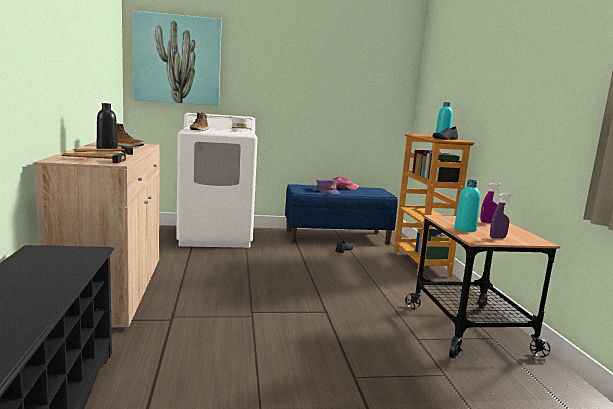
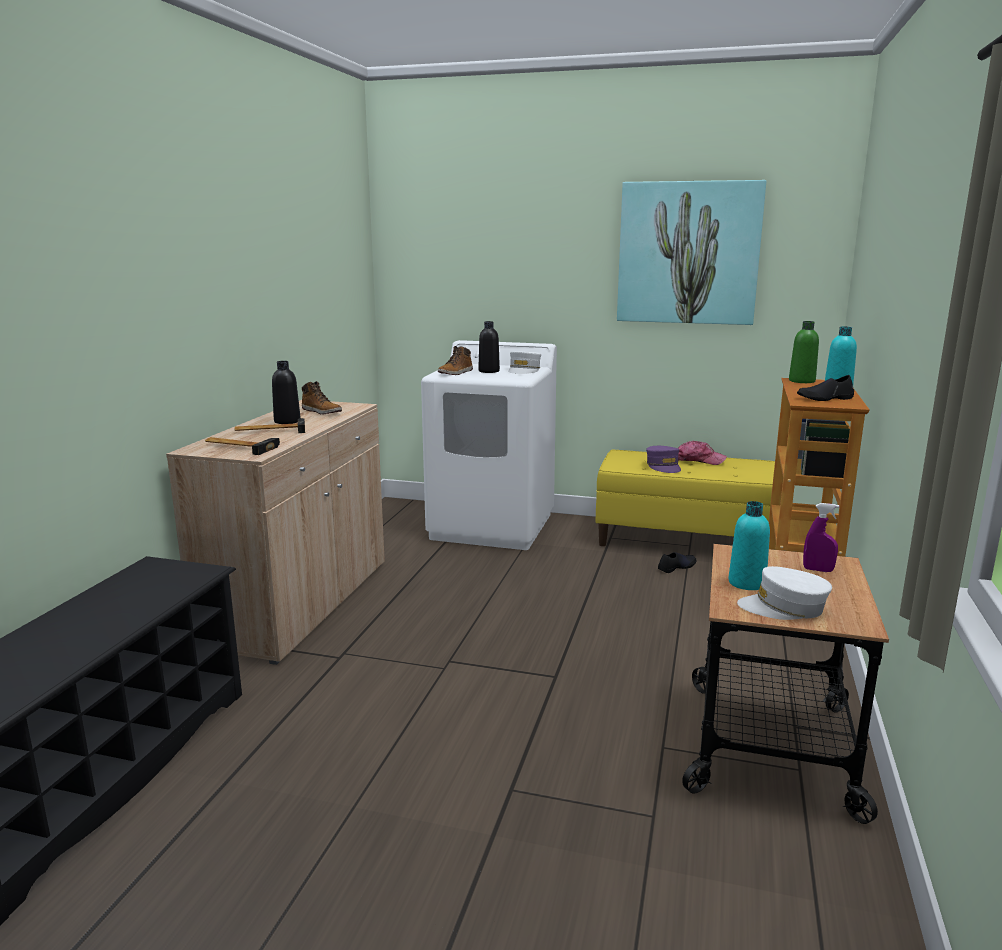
camera: 25 degrees right, 5 degrees up
picture [133,11,222,106] -> picture moved to [617,180,766,325]
blue bench [285,184,398,245] -> yellow bench [596,450,775,546]
purple spray bottle [490,193,512,238] -> white cap [737,566,832,620]
none -> black bottle [479,321,500,373]
none -> green bottle [789,321,819,383]

